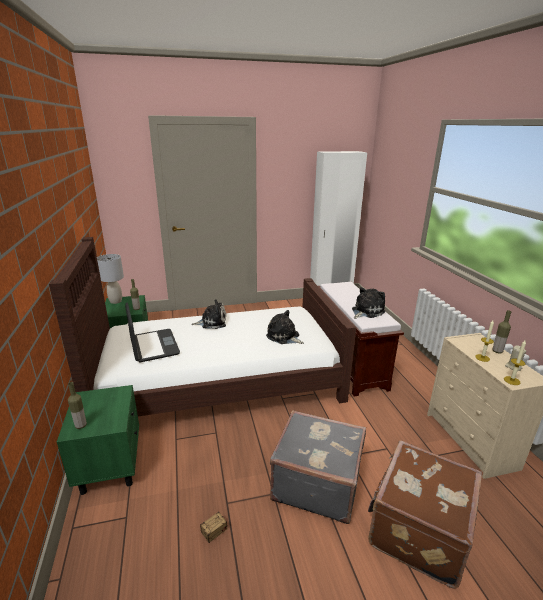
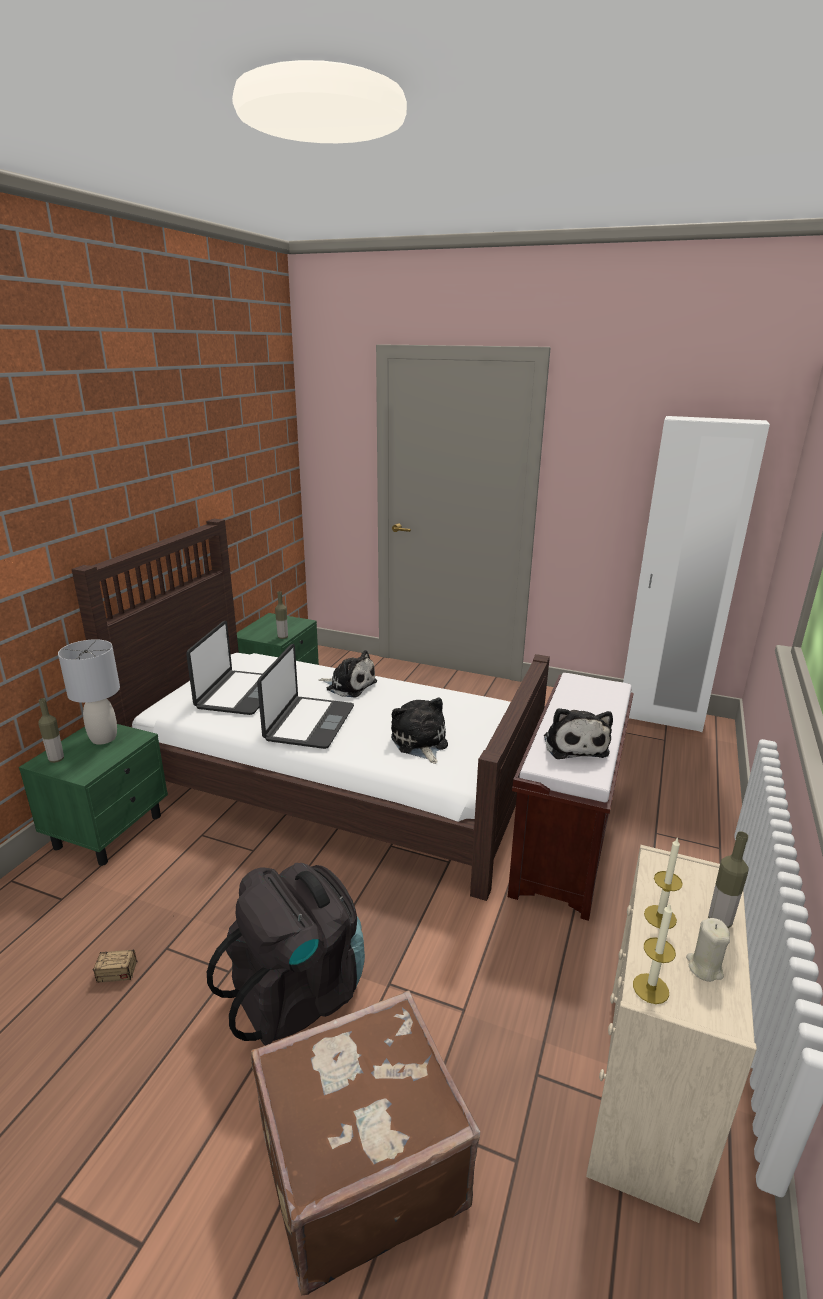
camera: 35 degrees right, 0 degrees up
grey table lamp [97,254,124,304] -> grey table lamp moved to [58,639,120,745]
grey suitcase [270,410,366,524] -> black backpack [207,863,365,1046]
plush toy [352,287,385,319] -> plush toy turned 90 degrees clockwise [544,708,613,759]
none -> laptop [257,644,354,749]

